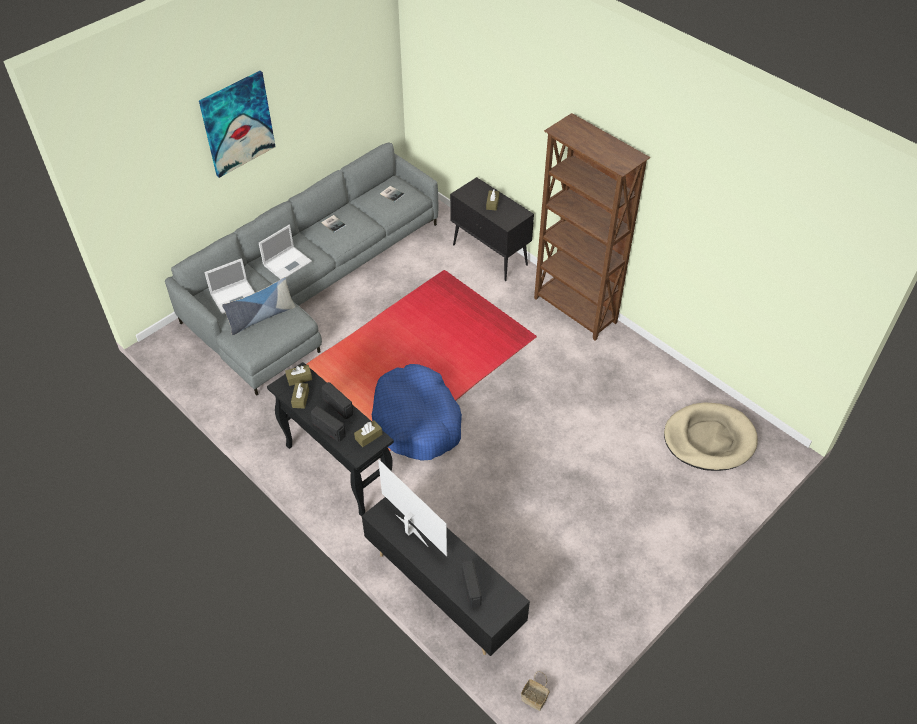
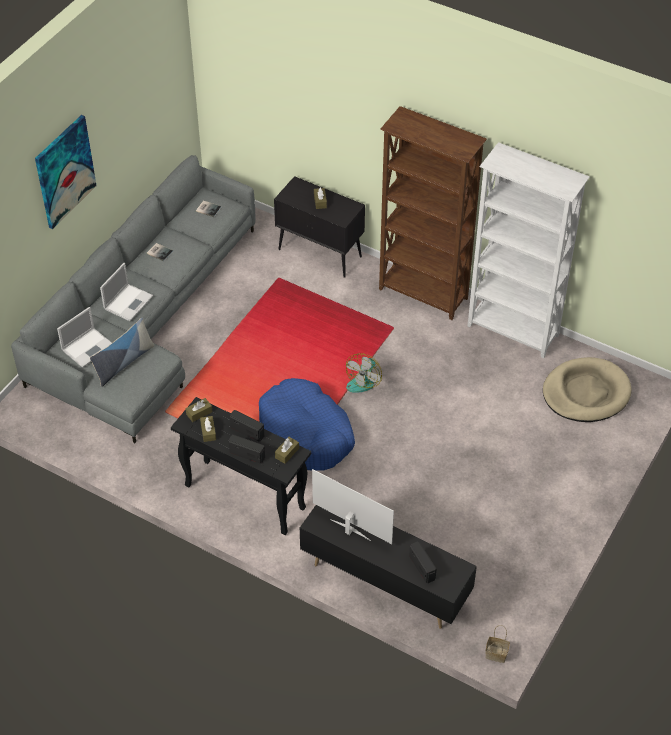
camera: 15 degrees left, 0 degrees up
none -> fan [346,353,382,393]
none -> white bookcase [468,142,590,359]

